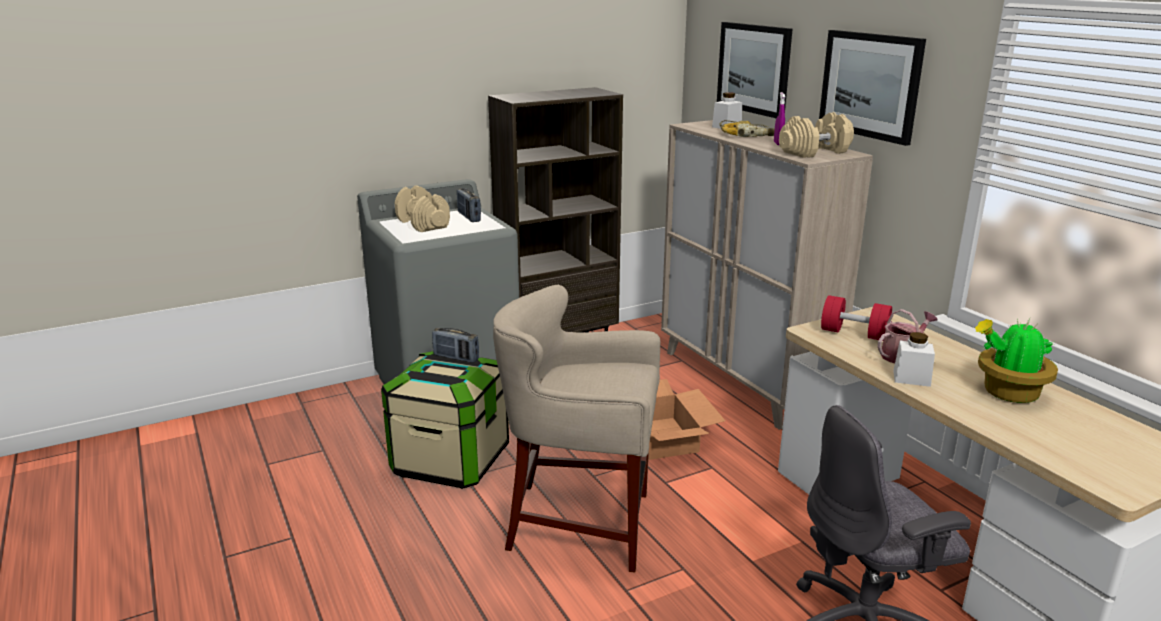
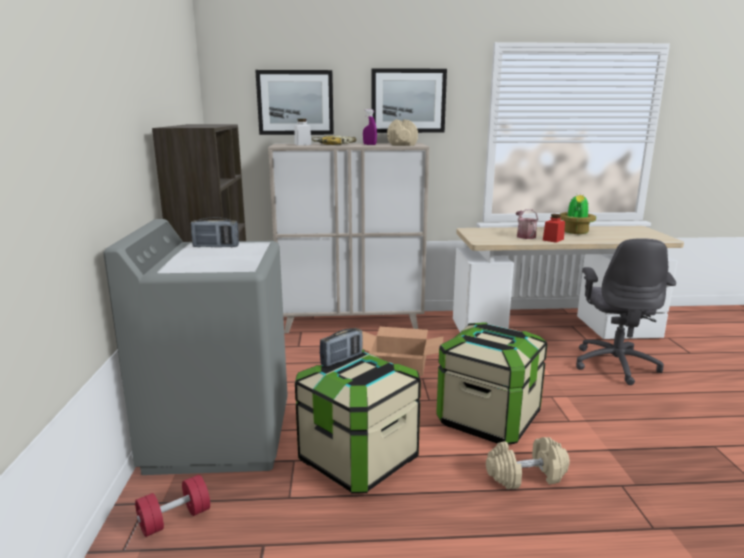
camera: 65 degrees left, 5 degrees down
beige dumbbell [395,185,450,232] -> beige dumbbell moved to [486,437,570,489]
beige stool [493,285,660,573] -> storage box [436,322,547,445]
red dumbbell [821,295,892,340] -> red dumbbell moved to [135,475,210,537]
white jar [893,332,935,387] -> red jar [543,214,565,243]

